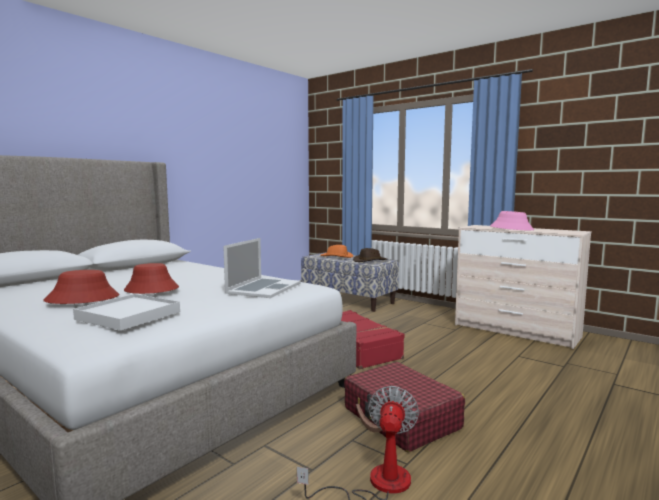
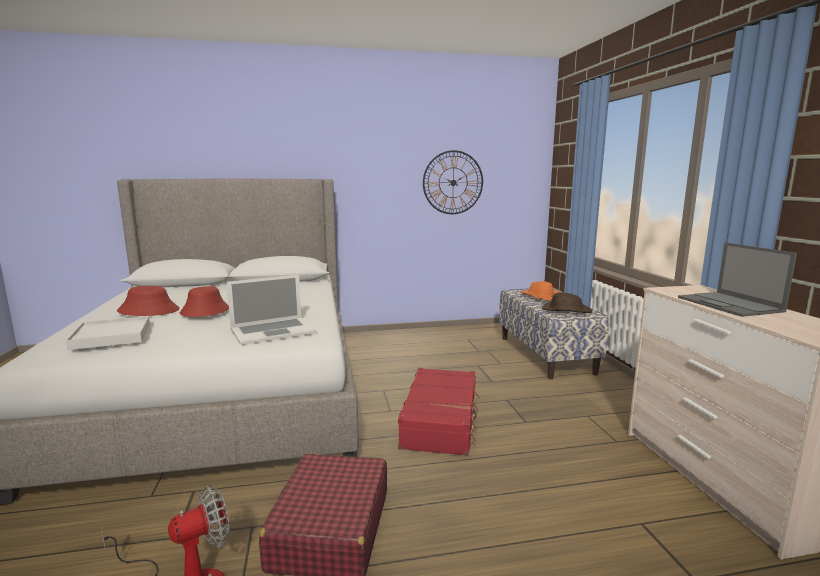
camera: 40 degrees right, 5 degrees up
pink hat [490,211,534,230] -> laptop [678,242,797,317]
none -> wall clock [423,150,483,214]

